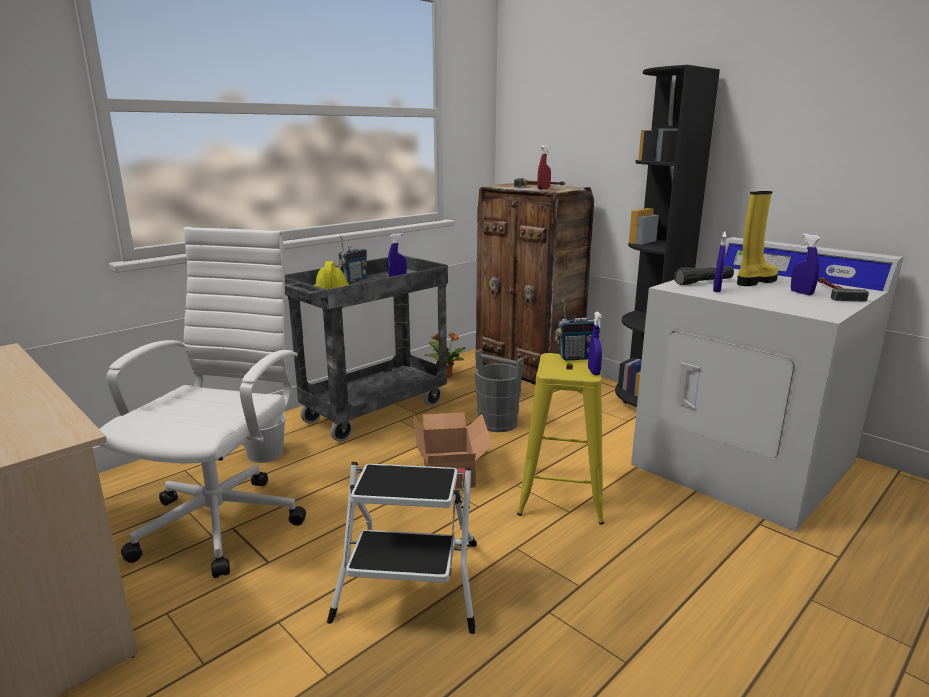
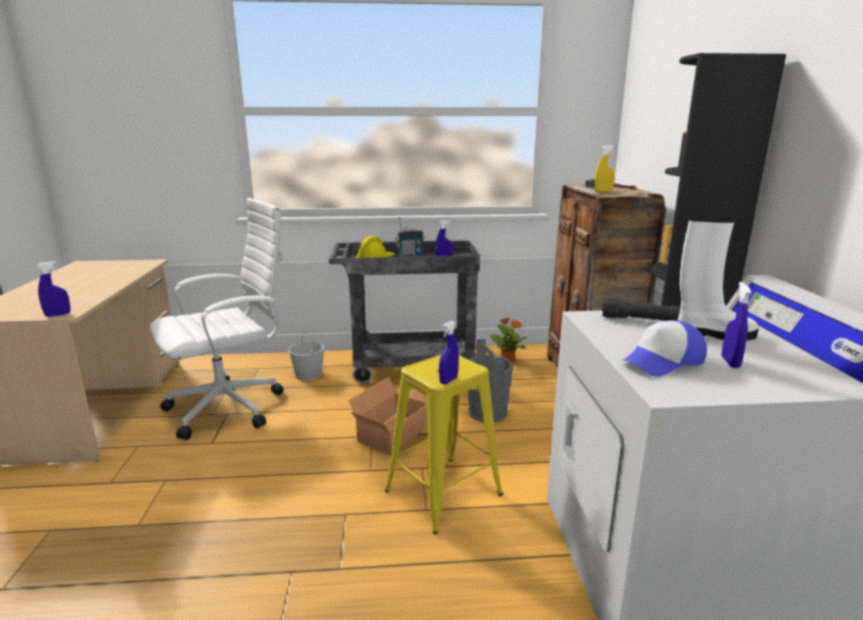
camera: 40 degrees right, 0 degrees up
step ladder [327,462,477,634] -> none
red spray bottle [537,145,551,189] -> yellow spray bottle [595,145,616,192]
radio [555,300,600,361] -> none
blue spray bottle [713,231,726,292] -> blue spray bottle moved to [37,261,70,317]
yellow boot [737,191,778,286] -> white boot [678,217,759,340]
hammer [818,278,869,302] -> none
none -> cap [622,320,707,377]

